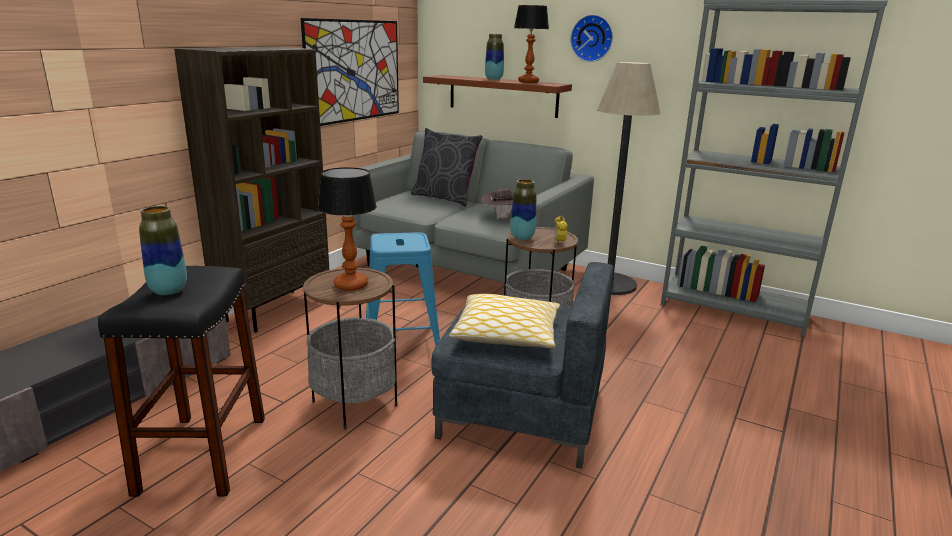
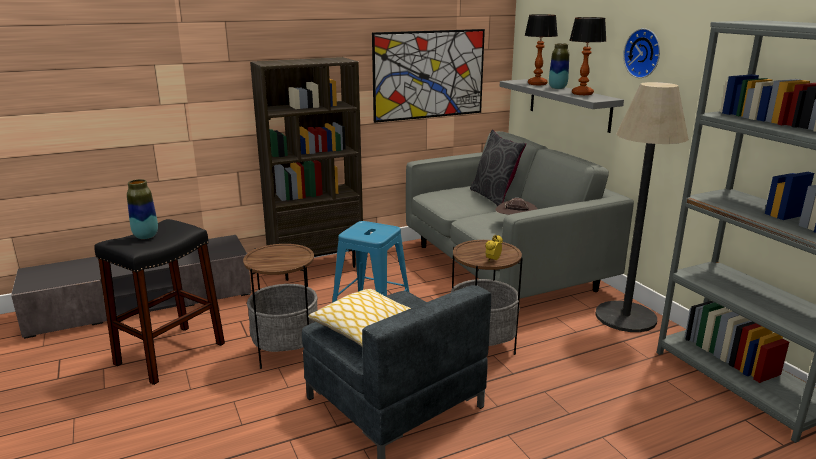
camera: 35 degrees right, 0 degrees up
table lamp [318,167,377,291] -> table lamp moved to [525,14,558,85]
brown shelf [423,75,572,118] -> grey shelf [500,79,624,133]
vase [510,179,536,240] -> none

